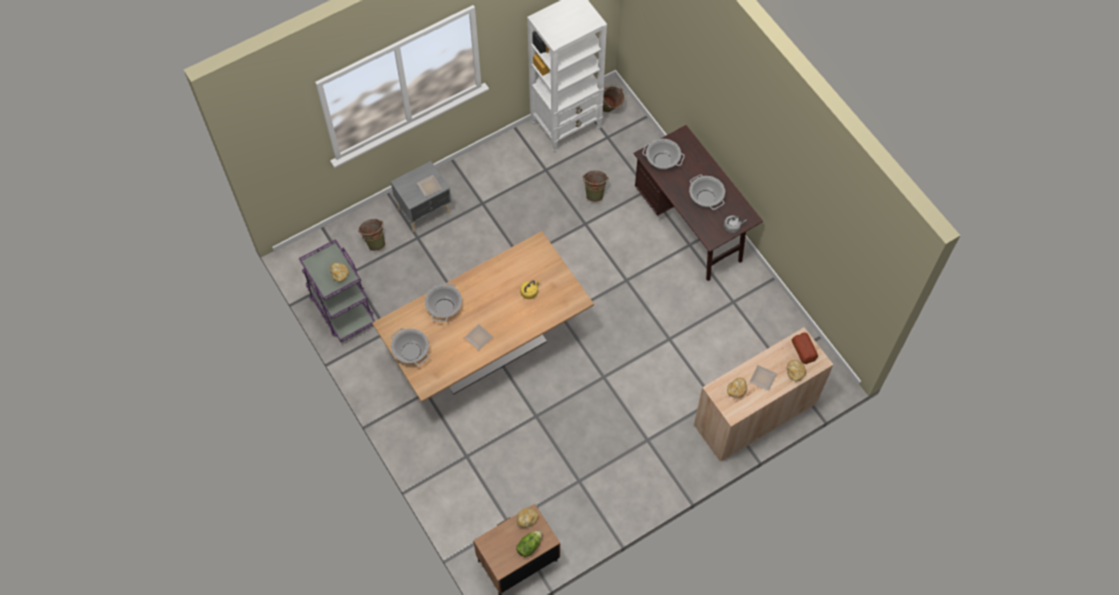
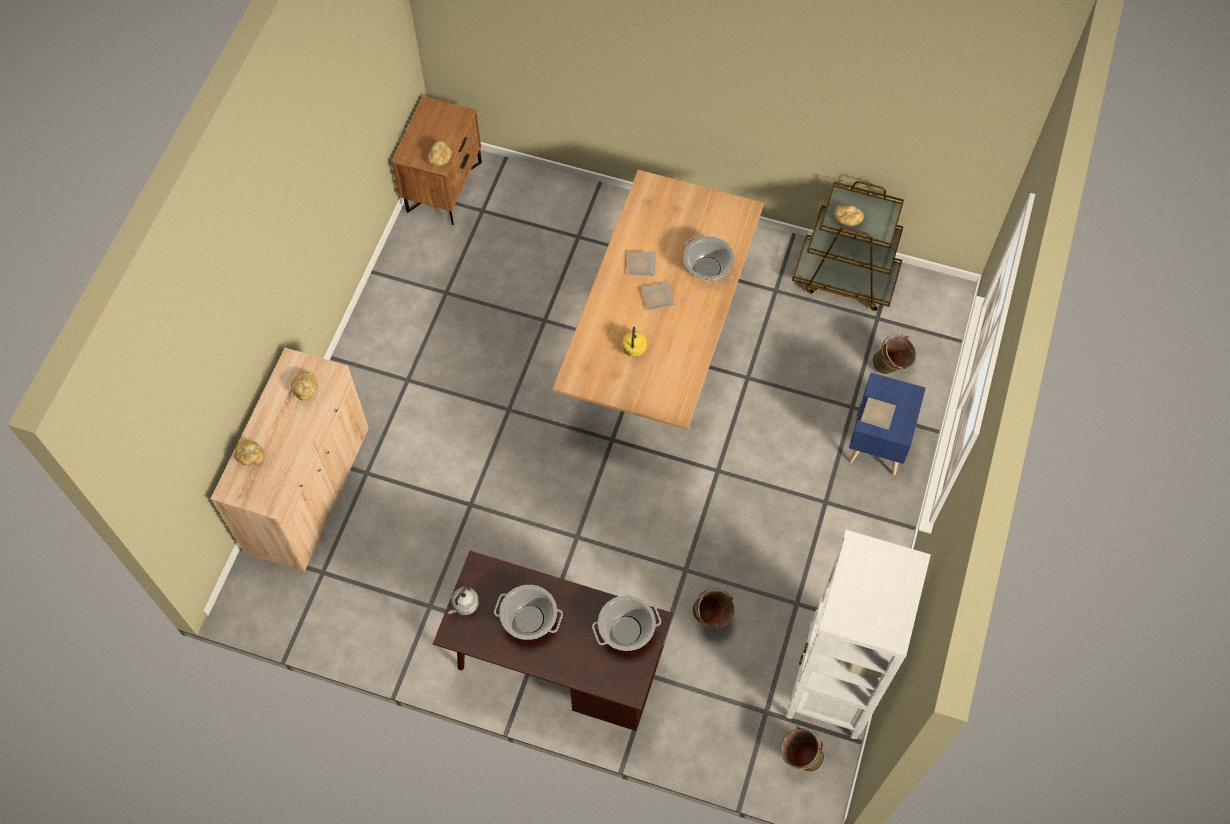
camera: 140 degrees right, 0 degrees up
purple cart [299,239,375,342] -> brown cart [792,181,904,311]
grey nightstand [391,161,452,232] -> blue nightstand [849,373,926,476]
cooking pot [391,328,429,365] -> none
lettuce [516,530,542,557] -> none
plate [749,365,777,391] -> plate moved to [641,282,675,311]
bread [792,333,818,364] -> none

